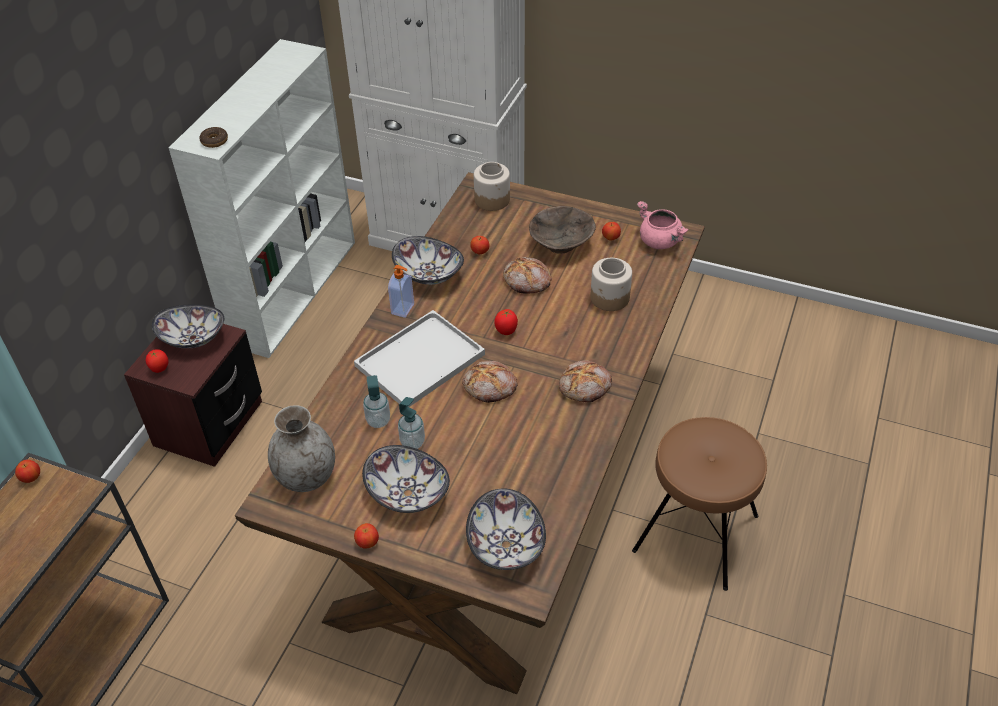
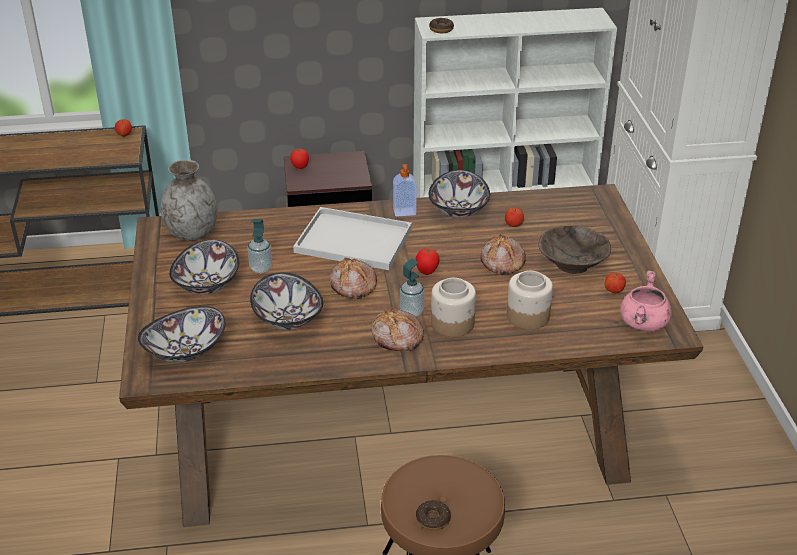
camera: 60 degrees right, 10 degrees down
bowl [152,305,224,349] -> bowl moved to [250,272,323,330]
apple [354,523,379,548] -> none
soap dispenser [363,375,390,428] -> soap dispenser moved to [400,258,424,317]
jar [474,162,510,211] -> jar moved to [431,278,476,337]
none -> donut [416,500,451,531]

